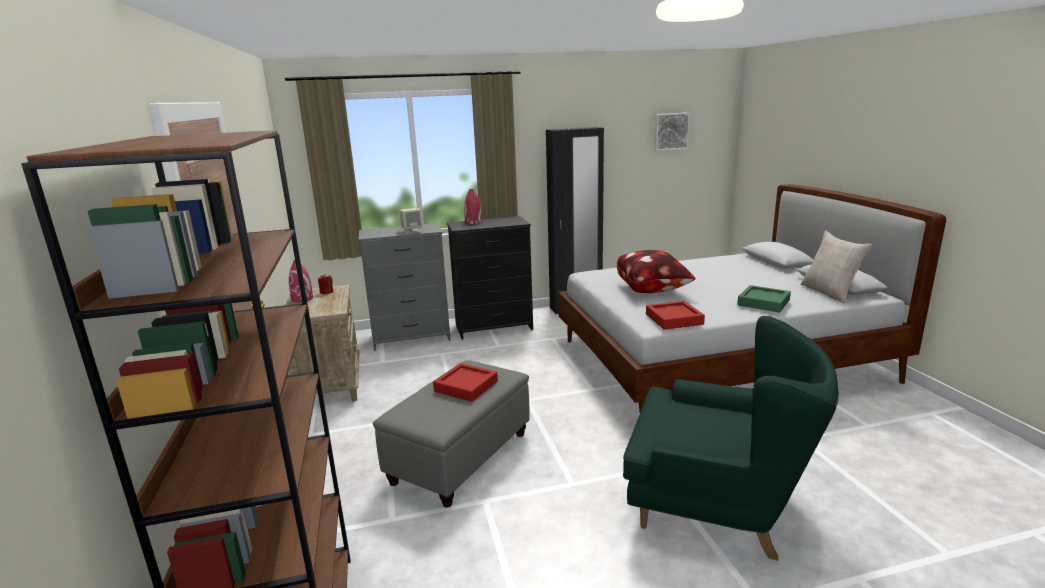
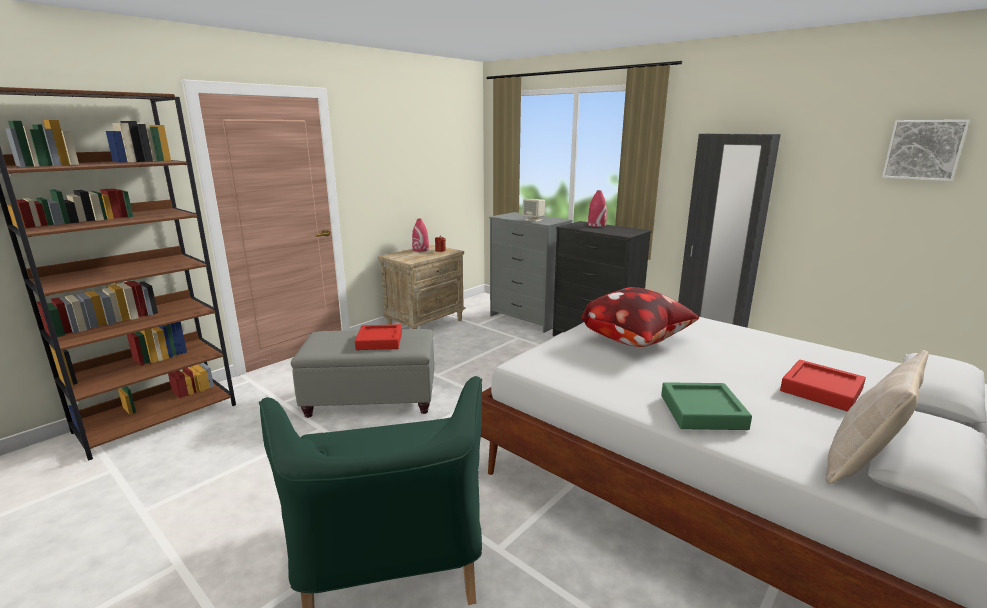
camera: 55 degrees right, 0 degrees up
red tray [646,301,705,330] -> red tray moved to [780,360,866,412]

